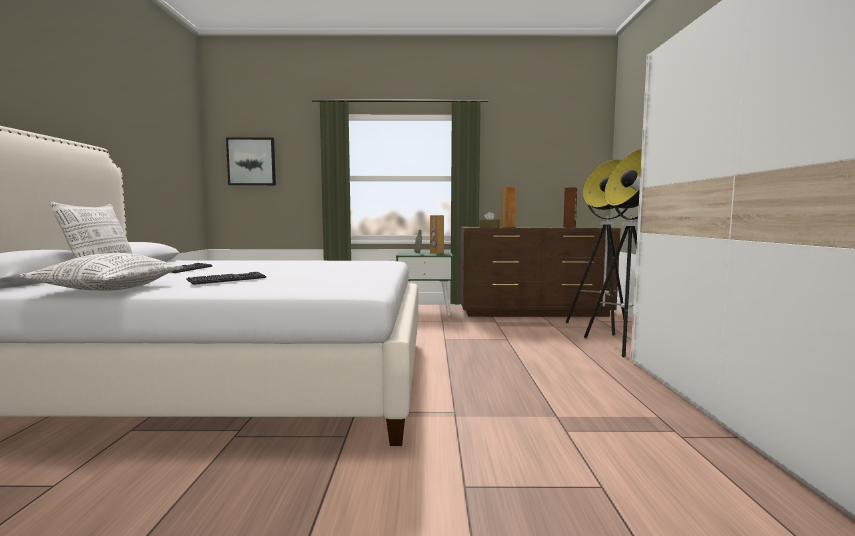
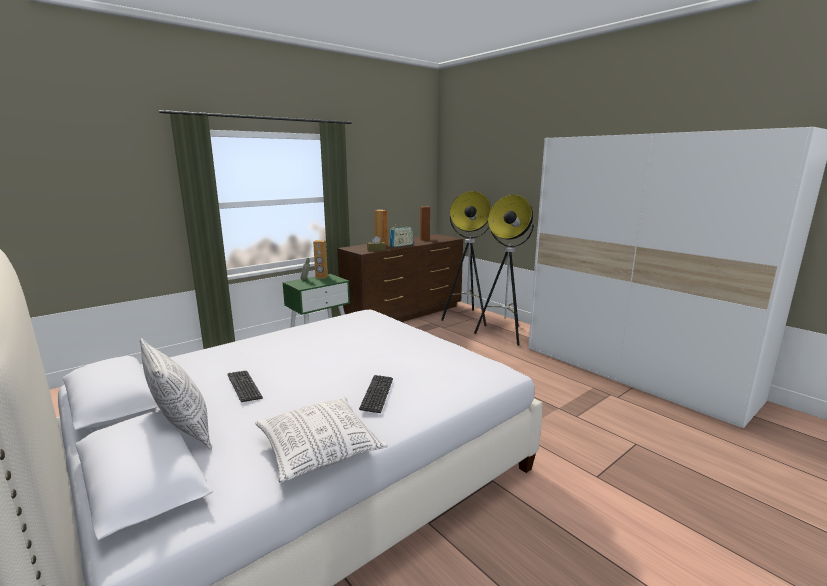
camera: 40 degrees left, 10 degrees up
picture [226,138,276,185] -> none
none -> radio [390,226,413,247]

